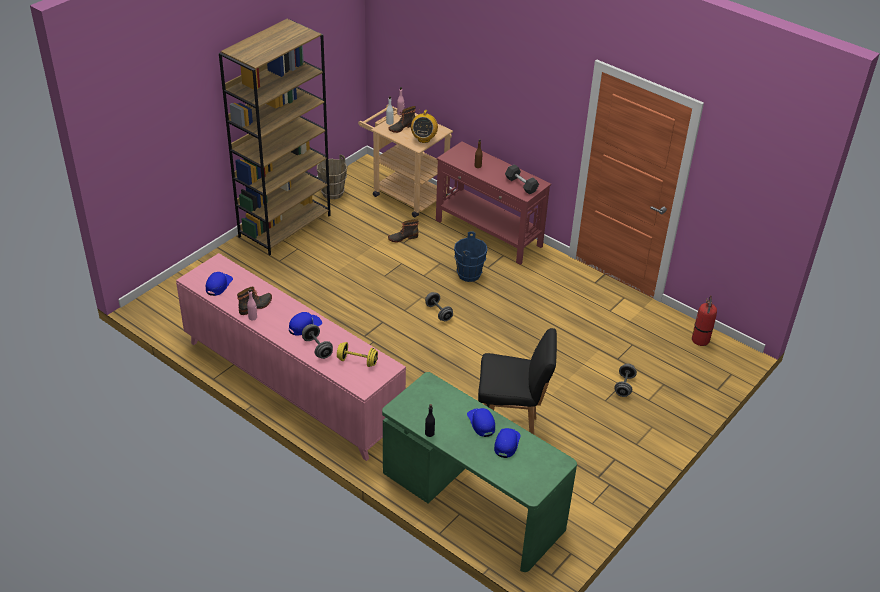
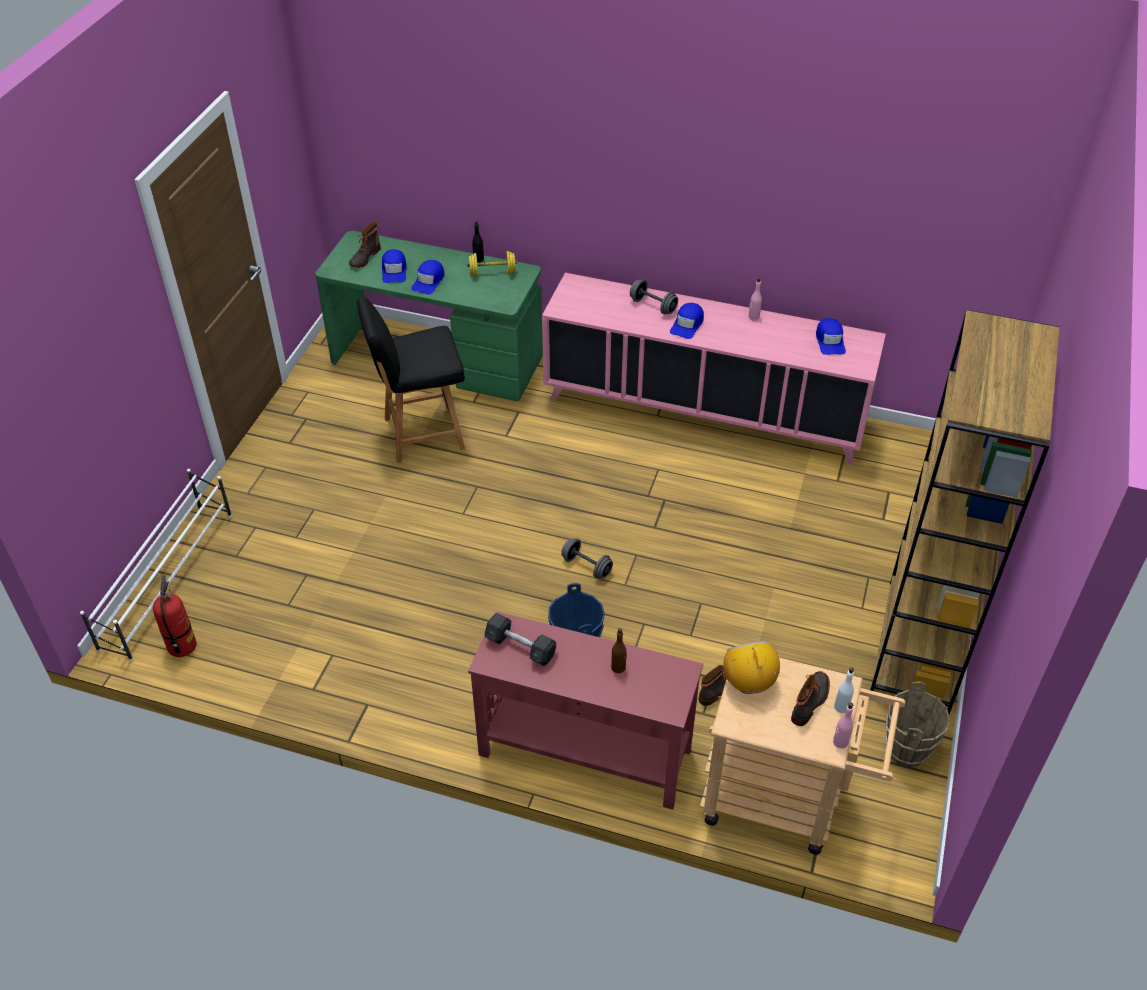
camera: 160 degrees right, 5 degrees up
boot [237,287,272,315] -> boot moved to [349,221,381,268]
yellow dumbbell [337,342,378,367] -> yellow dumbbell moved to [467,251,517,276]
blue cap [467,408,495,437] -> blue cap turned 60 degrees clockwise [411,260,445,294]
grey dumbbell [614,364,637,397] -> none
none -> white shoe rack [80,469,232,662]

